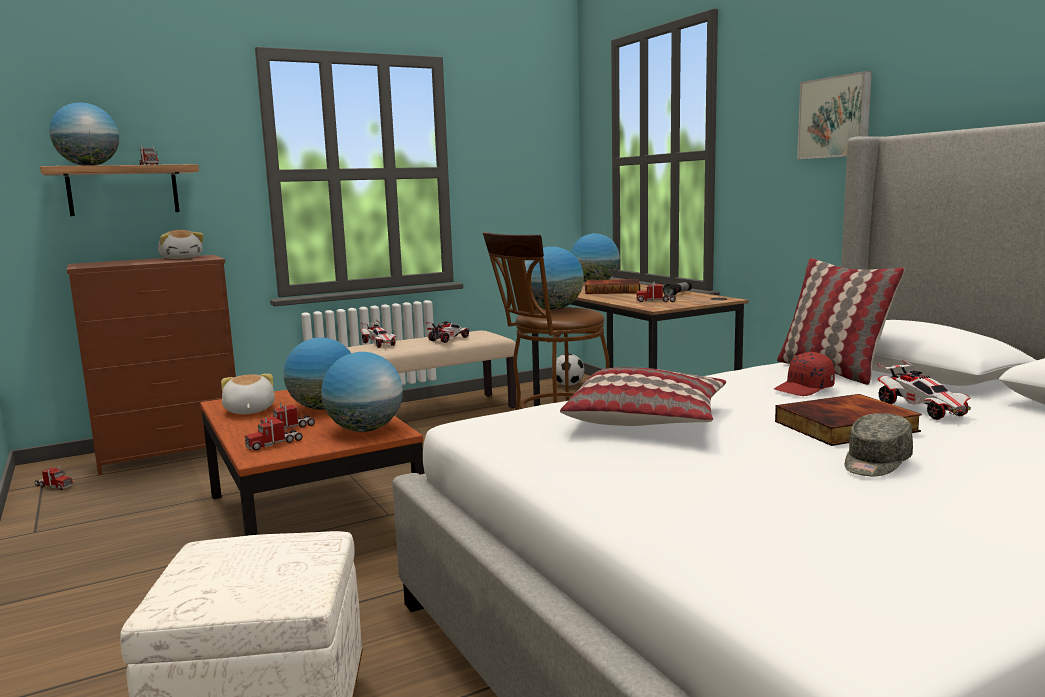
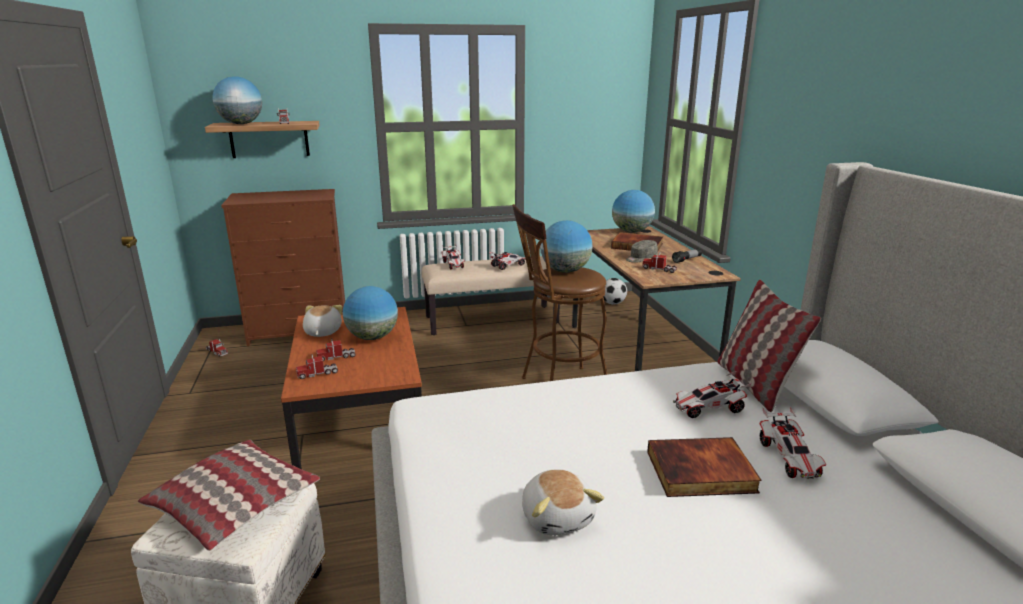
camera: 15 degrees right, 10 degrees up
plush toy [158,230,204,259] -> plush toy moved to [522,469,604,535]
globe [321,352,403,432] -> none
pillow [560,367,726,426] -> pillow moved to [138,440,320,551]
red cap [774,352,835,396] -> toy car [673,371,752,418]
picture [797,71,872,159] -> none
grey cap [845,413,913,476] -> grey cap moved to [626,240,658,263]

